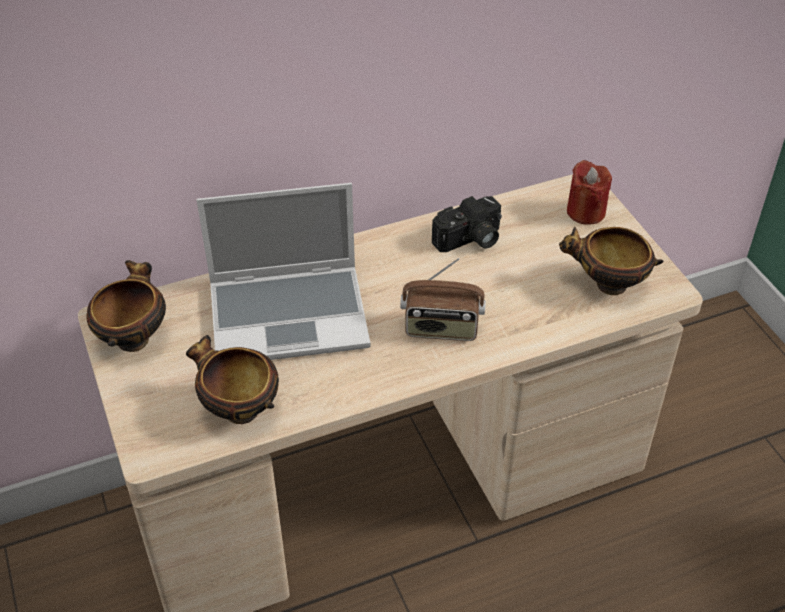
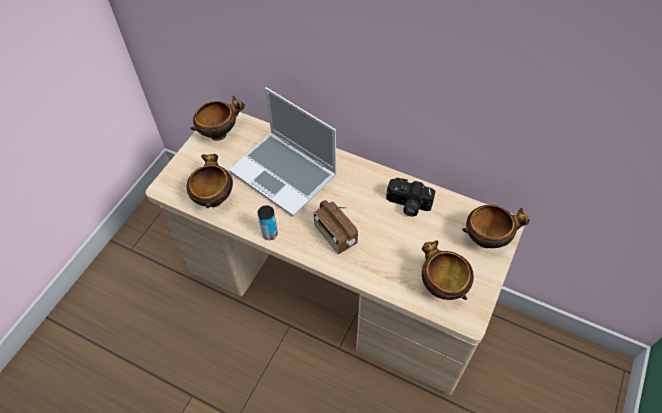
camera: 50 degrees right, 10 degrees up
red candle [567,160,612,225] -> bowl [462,205,530,248]
none -> can [258,205,278,240]

